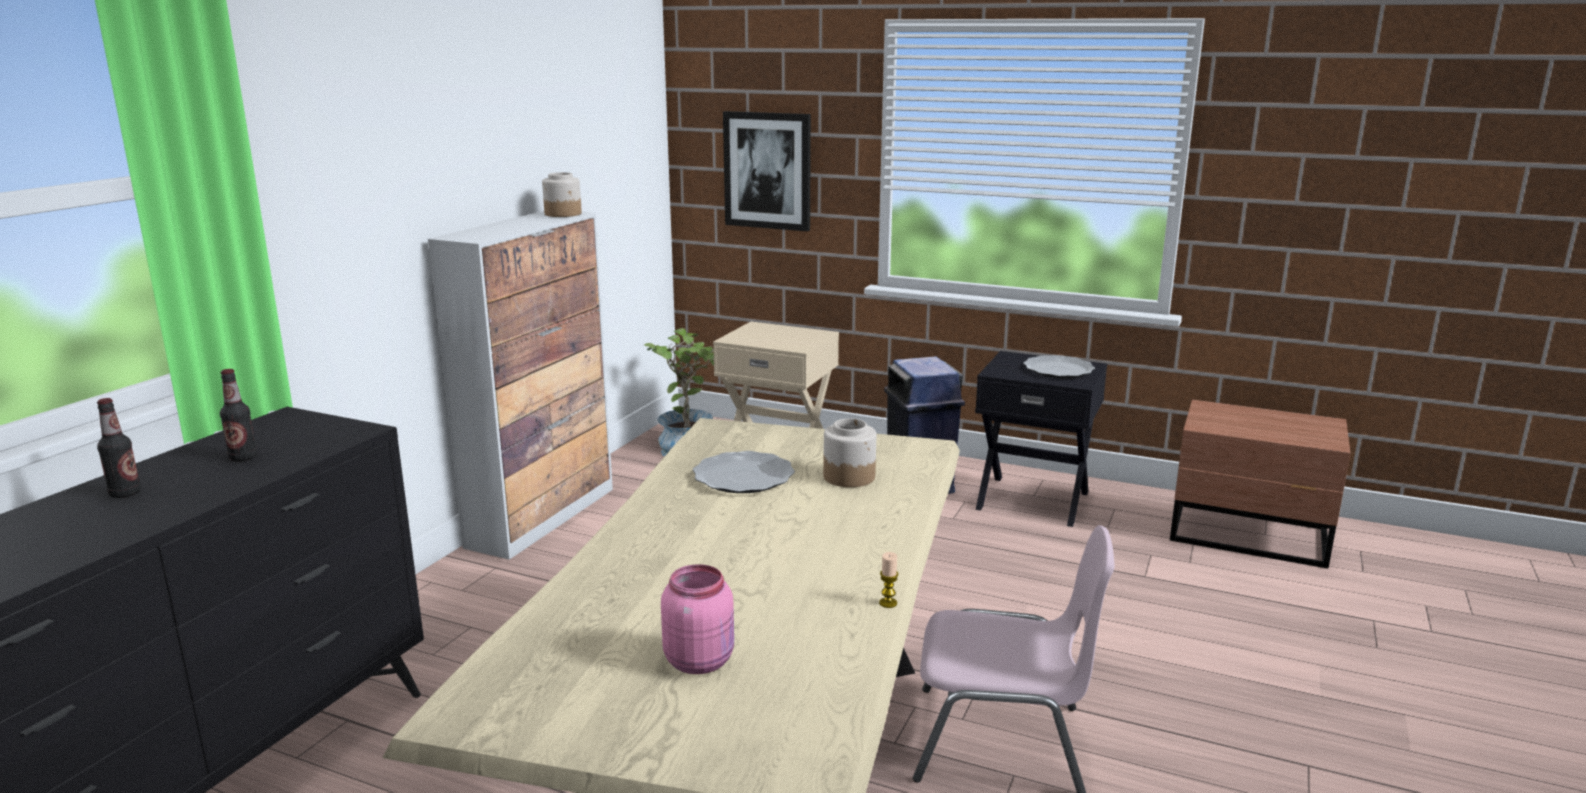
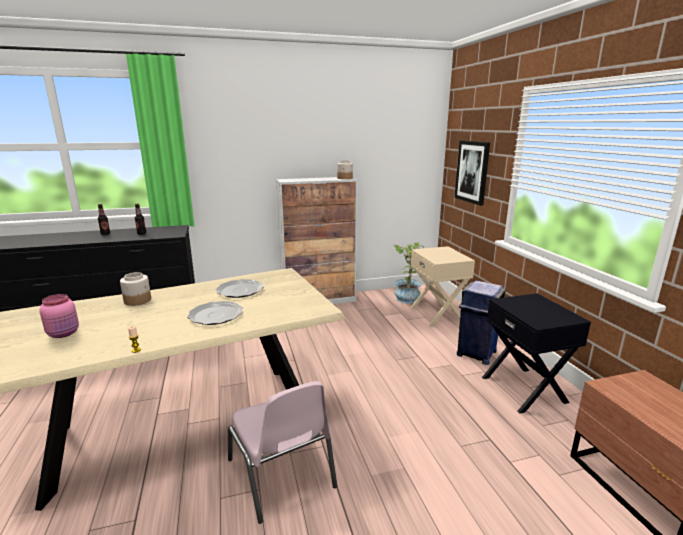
camera: 50 degrees right, 0 degrees up
jar [823,418,876,487] -> jar moved to [120,272,151,306]
plate [1023,355,1095,379] -> plate moved to [187,301,243,325]

